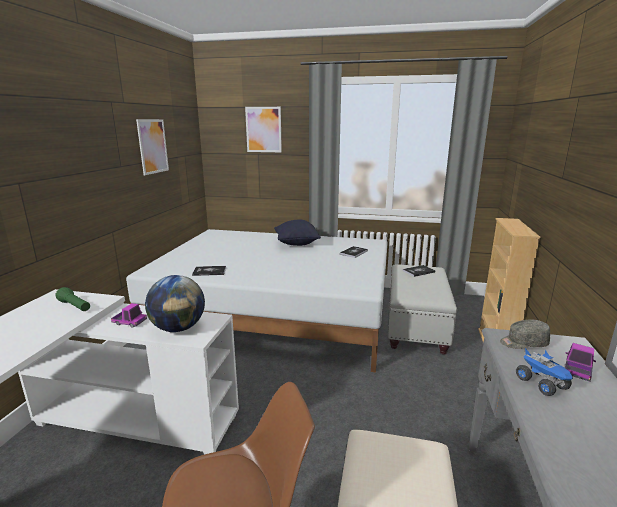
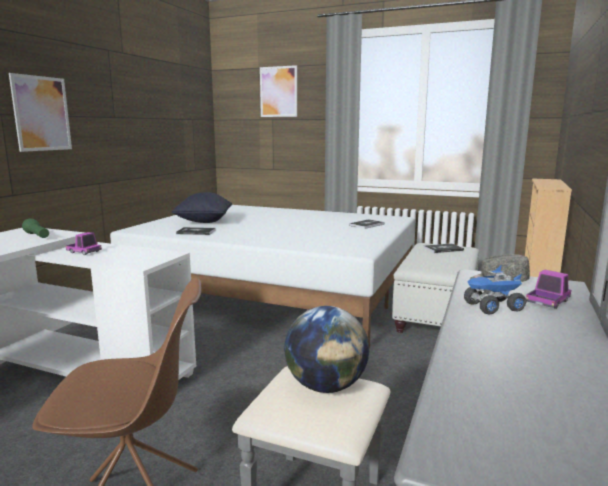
camera: 10 degrees right, 5 degrees down
picture [136,119,169,175] -> picture moved to [9,73,72,152]
globe [145,275,205,332] -> globe moved to [284,306,369,393]
black pillow [274,220,321,246] -> black pillow moved to [172,192,232,223]
toy truck [516,348,573,396] -> toy truck turned 90 degrees clockwise [464,265,526,314]

